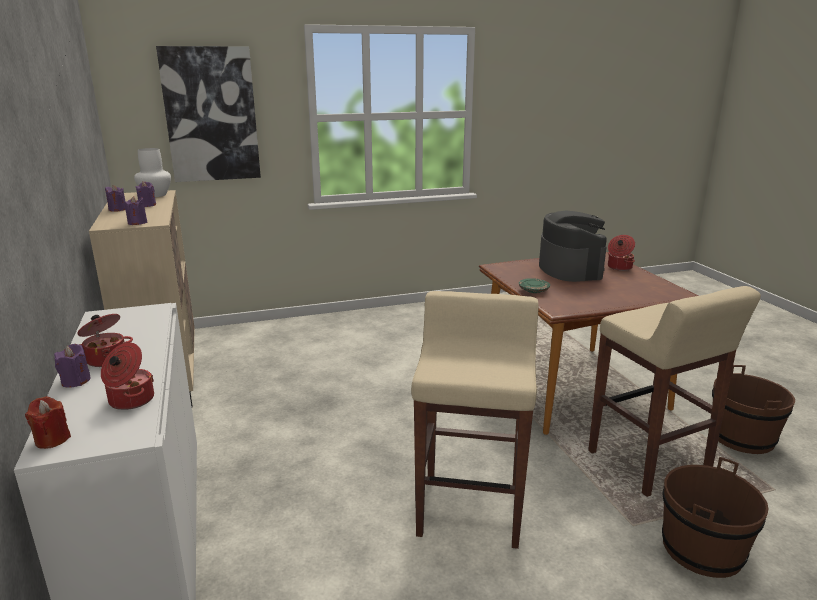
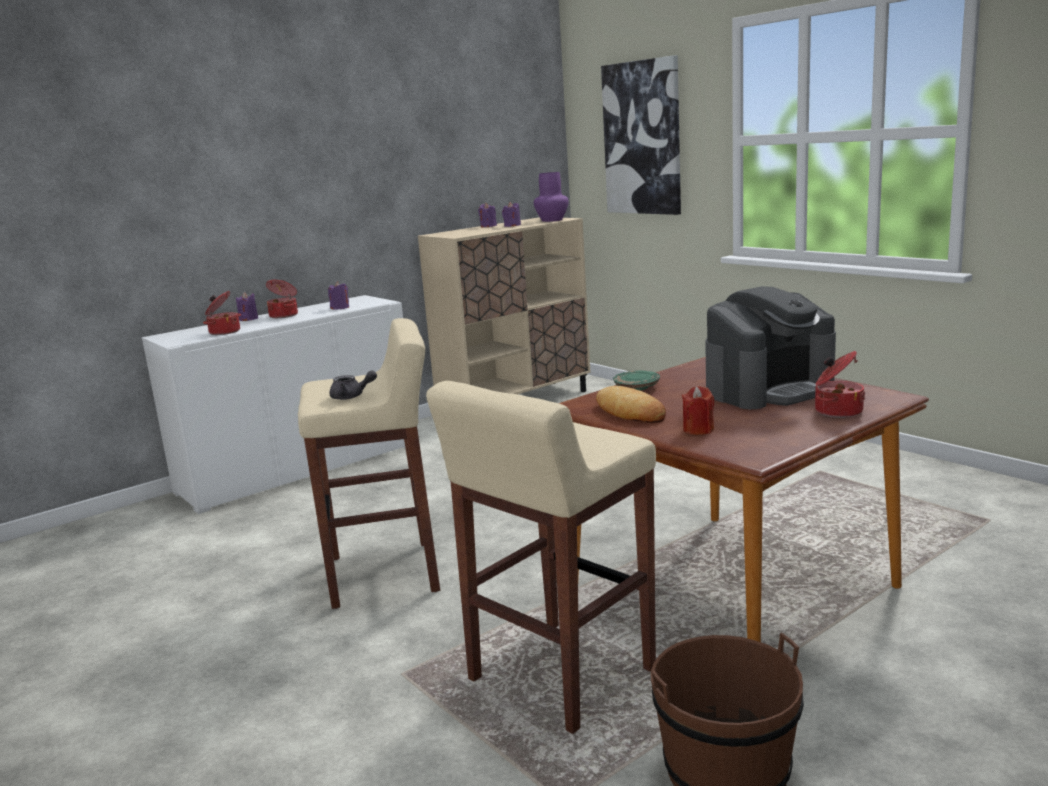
camera: 70 degrees right, 5 degrees down
red candle [25,396,71,449] -> red candle moved to [682,386,714,435]
purple candle [124,196,147,225] -> purple candle moved to [328,282,349,309]
white vase [134,148,171,197] -> purple vase [534,172,569,222]
brown bucket [662,457,768,578] -> none
none -> grey teapot [329,370,377,400]
none -> bread [596,386,666,423]

